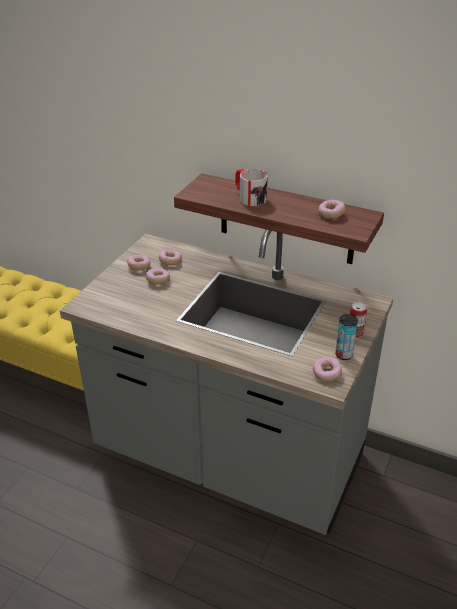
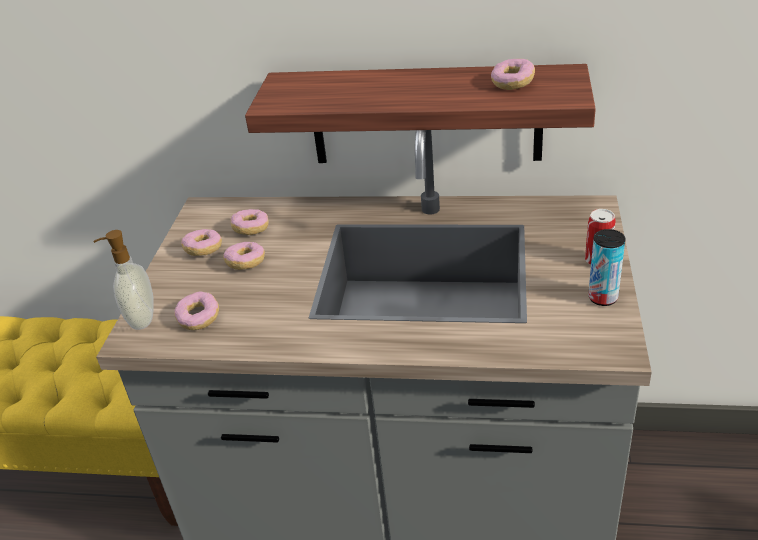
camera: 15 degrees left, 0 degrees up
mug [235,169,268,206] -> none
donut [313,357,342,382] -> donut moved to [174,291,219,330]
none -> soap dispenser [94,230,154,330]

